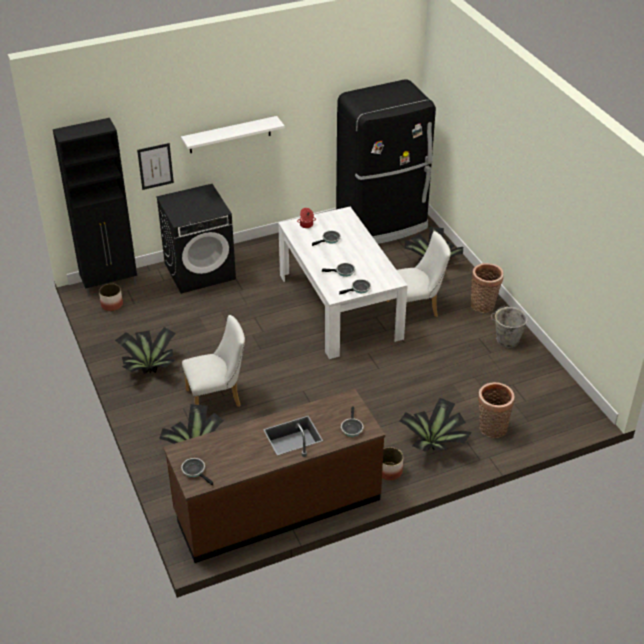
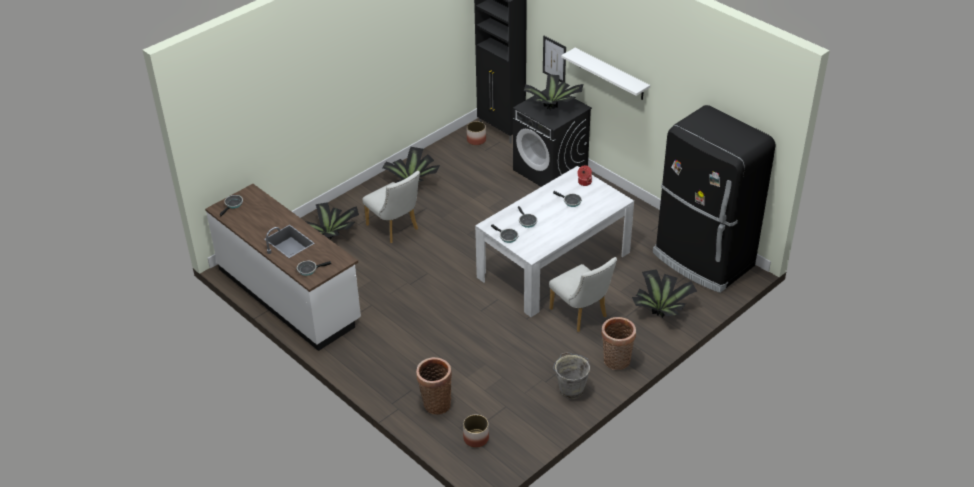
camera: 70 degrees right, 0 degrees up
brown counter [163,389,385,563] -> white counter [205,184,361,351]
planter [382,447,403,480] -> planter moved to [463,415,489,448]
potted plant [400,398,472,452] -> potted plant moved to [524,74,583,110]

